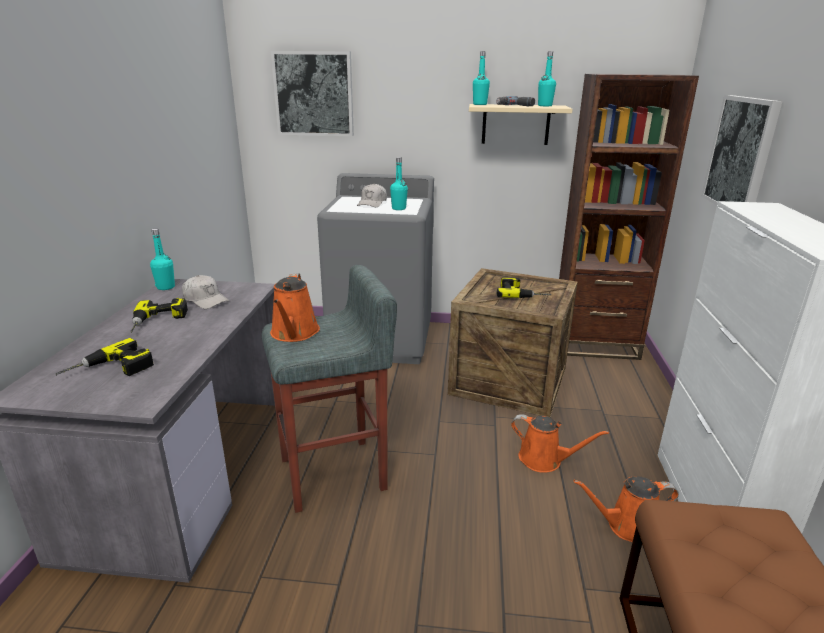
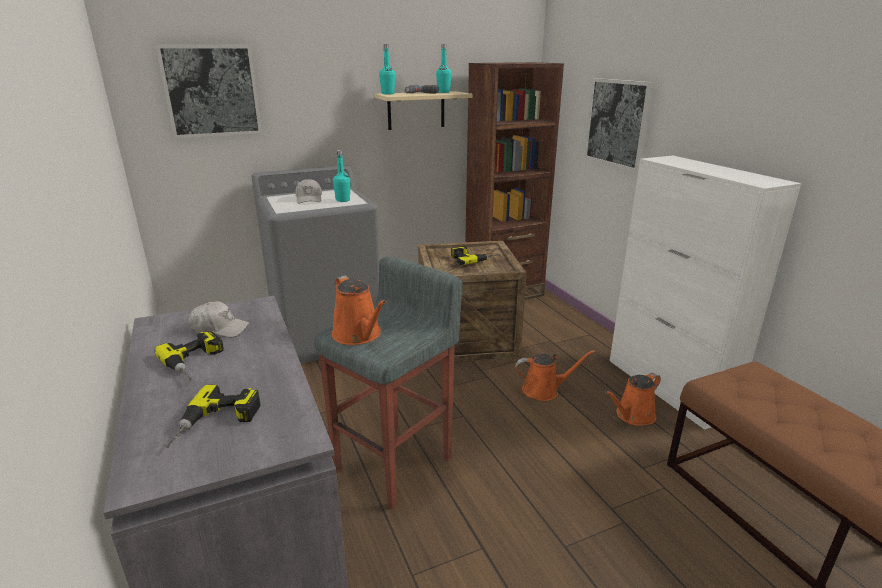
camera: 30 degrees left, 0 degrees up
turquoise bottle [150,229,175,290] -> none

